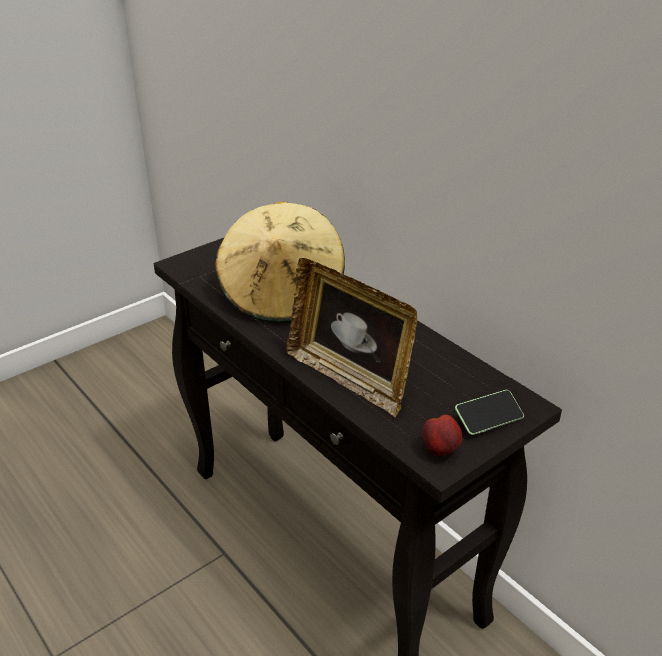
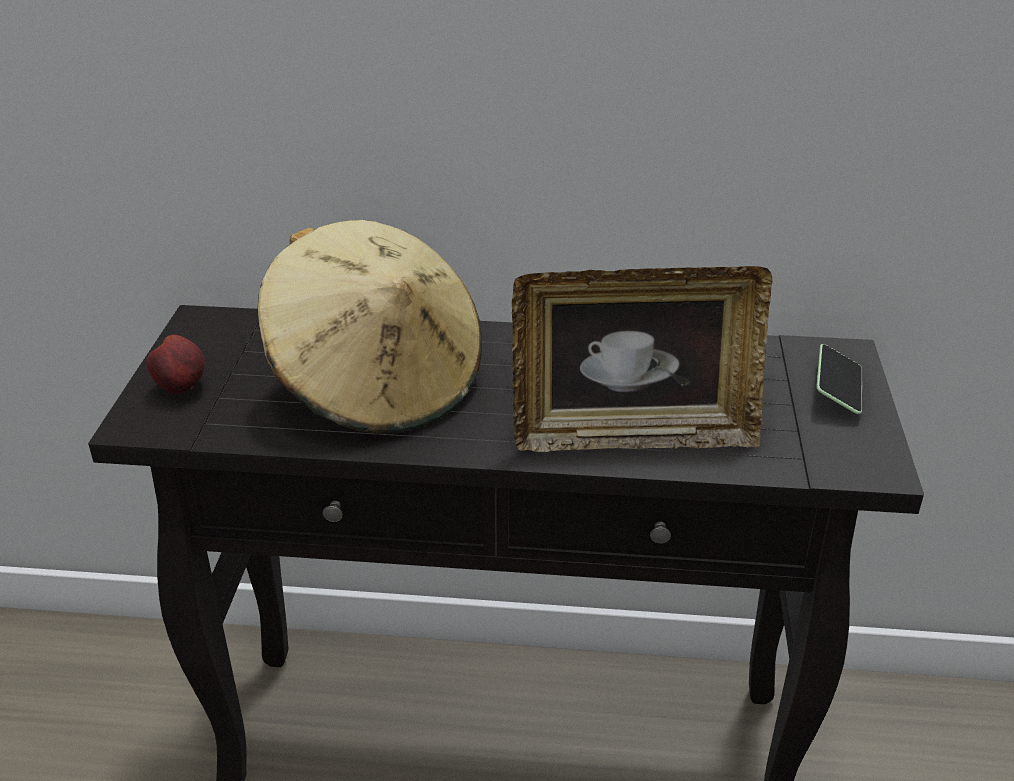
camera: 45 degrees left, 0 degrees up
apple [423,415,463,456] -> apple moved to [147,335,205,393]

